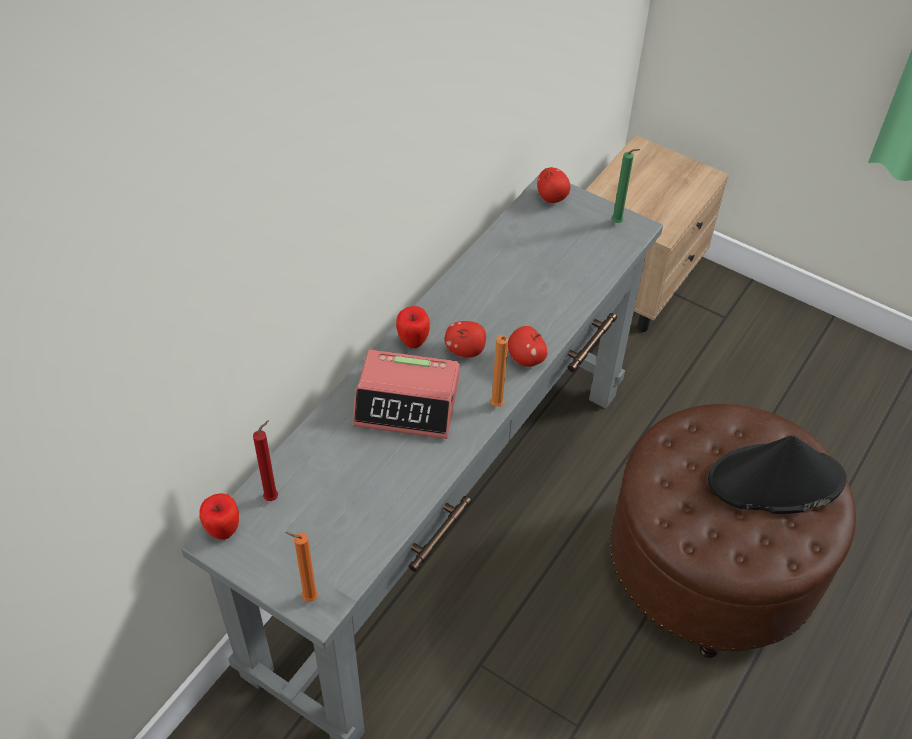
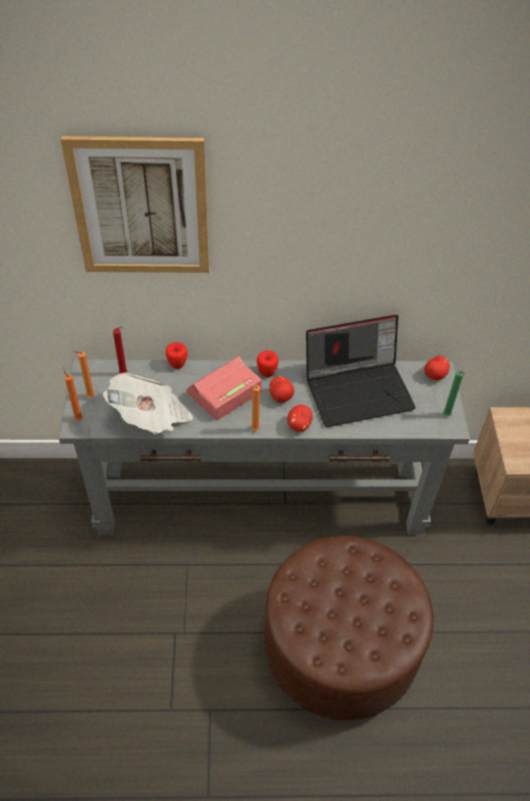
camera: 55 degrees right, 0 degrees up
apple [199,493,239,540] -> apple moved to [166,342,188,369]
alarm clock [353,350,459,439] -> alarm clock turned 75 degrees clockwise [186,356,262,420]
black hat [708,435,847,514] -> none
none -> picture [61,136,209,273]
none -> orange candle [73,351,95,398]
none -> newspaper [103,372,193,434]
none -> laptop [306,315,416,427]

